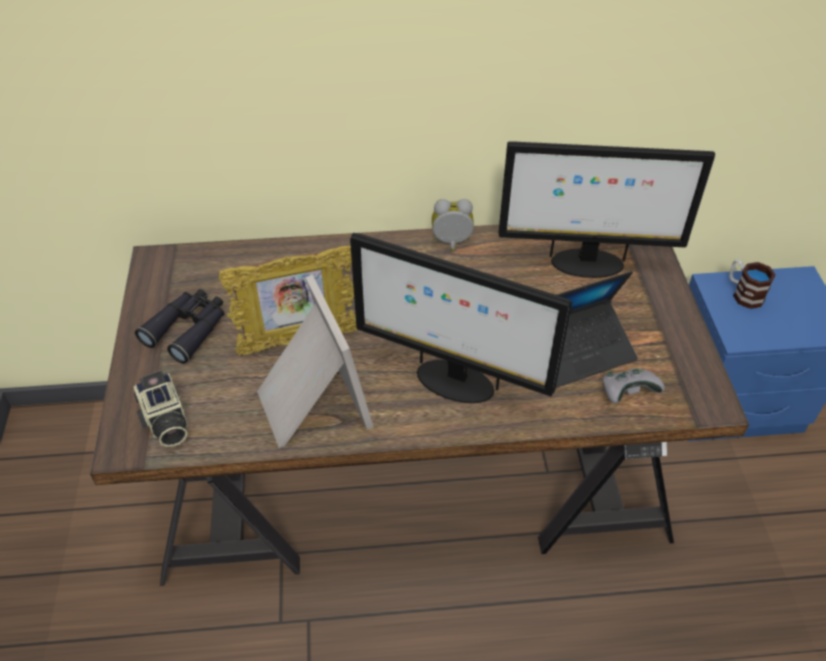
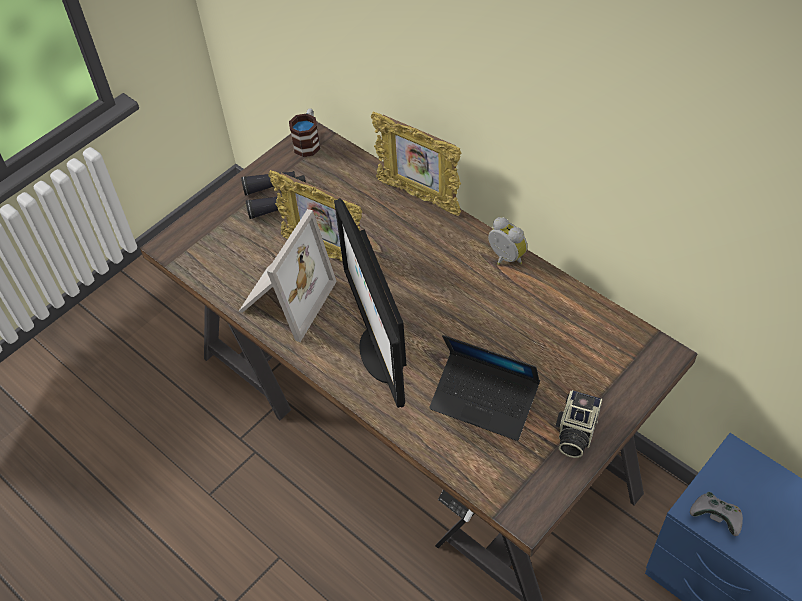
camera: 50 degrees right, 5 degrees up
camera [134,371,188,447] -> camera moved to [556,390,603,458]
monitor [499,141,715,278] -> none
grey game controller [602,368,665,404] -> grey game controller moved to [690,492,743,536]
mug [729,259,776,309] -> mug moved to [289,108,320,157]
none -> picture frame [371,112,462,216]

